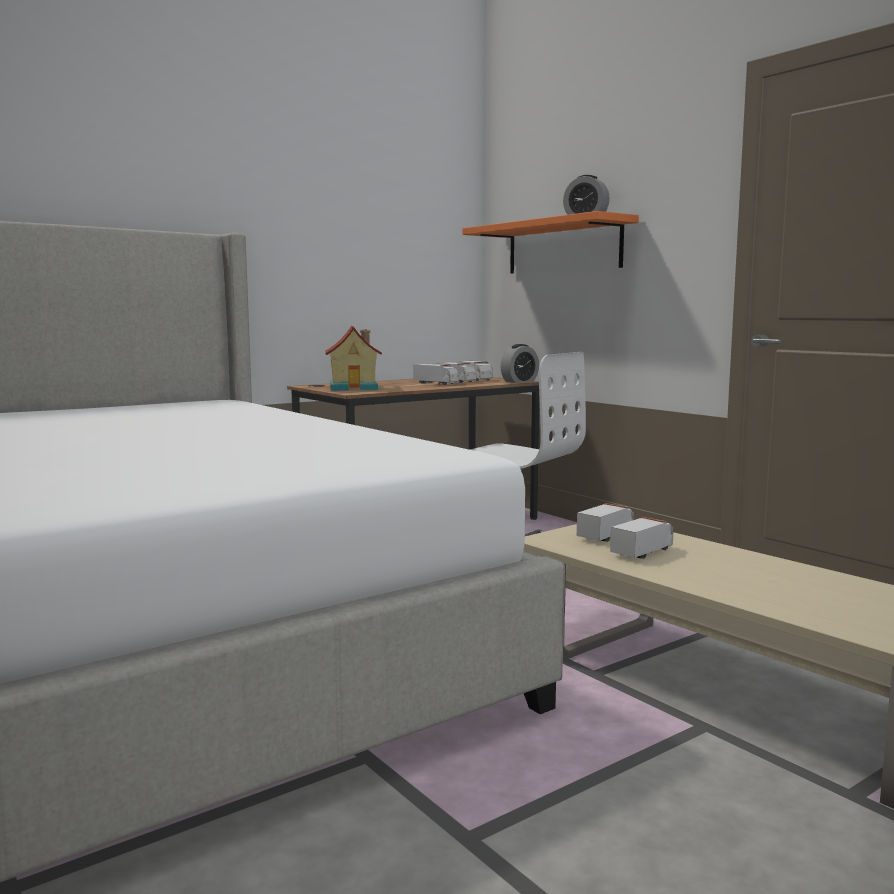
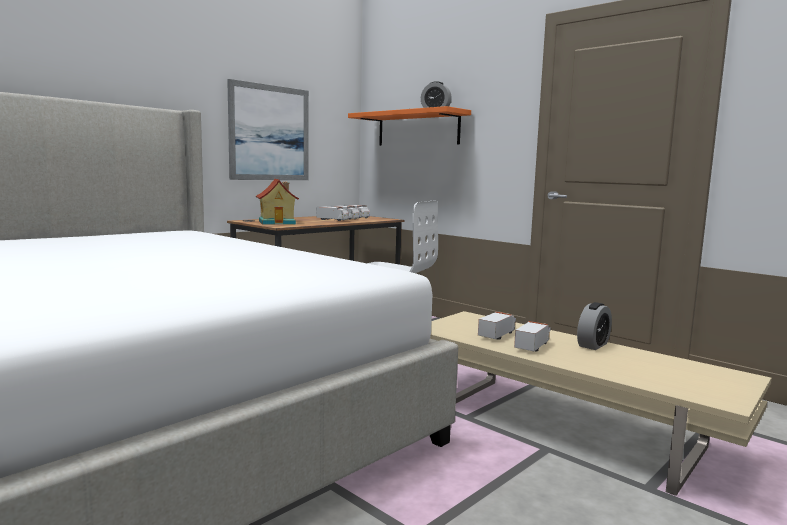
camera: 10 degrees left, 0 degrees up
alarm clock [500,344,539,383] -> alarm clock moved to [577,302,612,350]
toy truck [577,503,634,542] -> toy truck moved to [514,321,551,352]
none -> picture [227,79,309,180]

